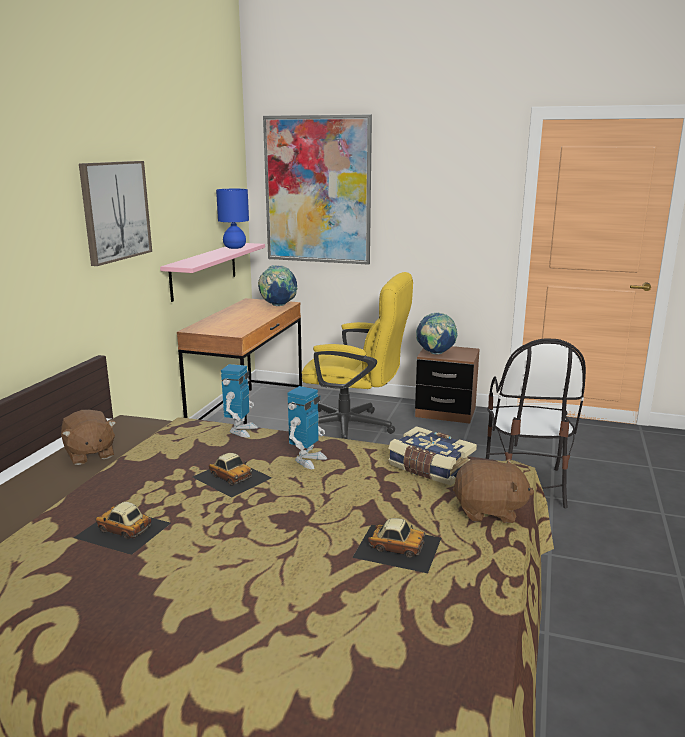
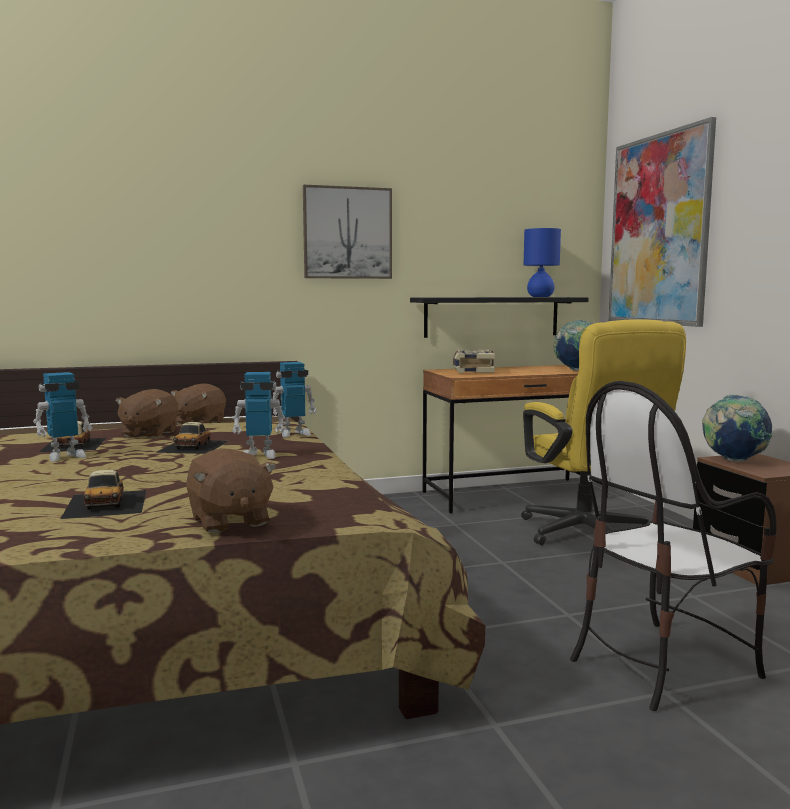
camera: 55 degrees right, 10 degrees down
pink shelf [160,243,265,302] -> black shelf [410,297,589,338]
book [388,426,477,485] -> book moved to [453,349,495,373]
none -> toy robot [33,372,92,462]
none -> brown plush toy [115,389,178,438]

